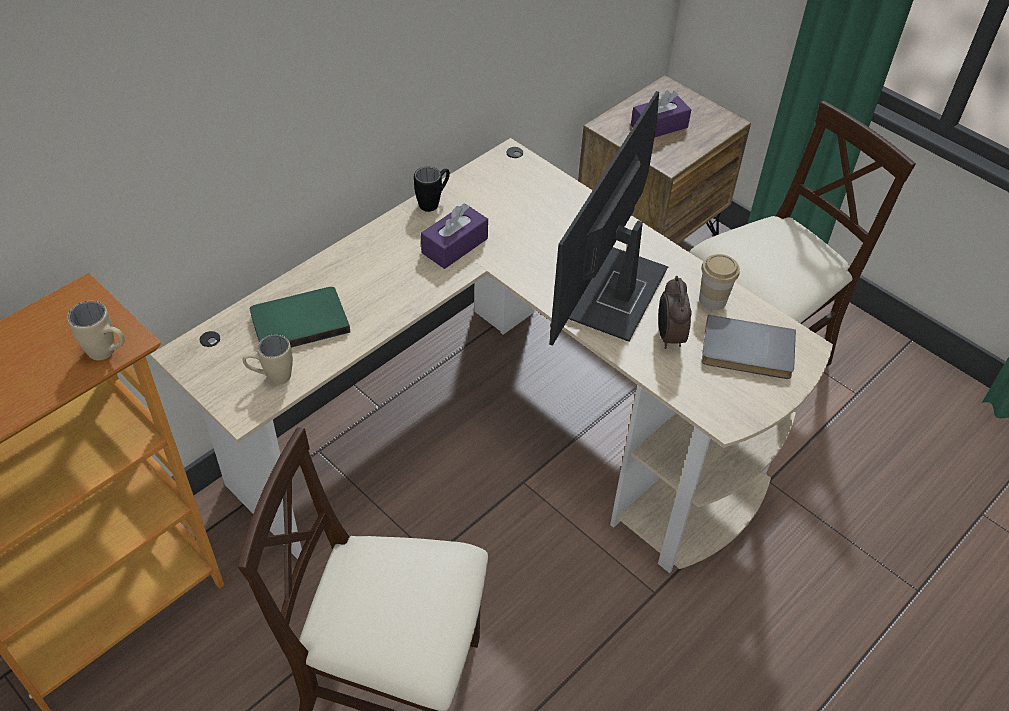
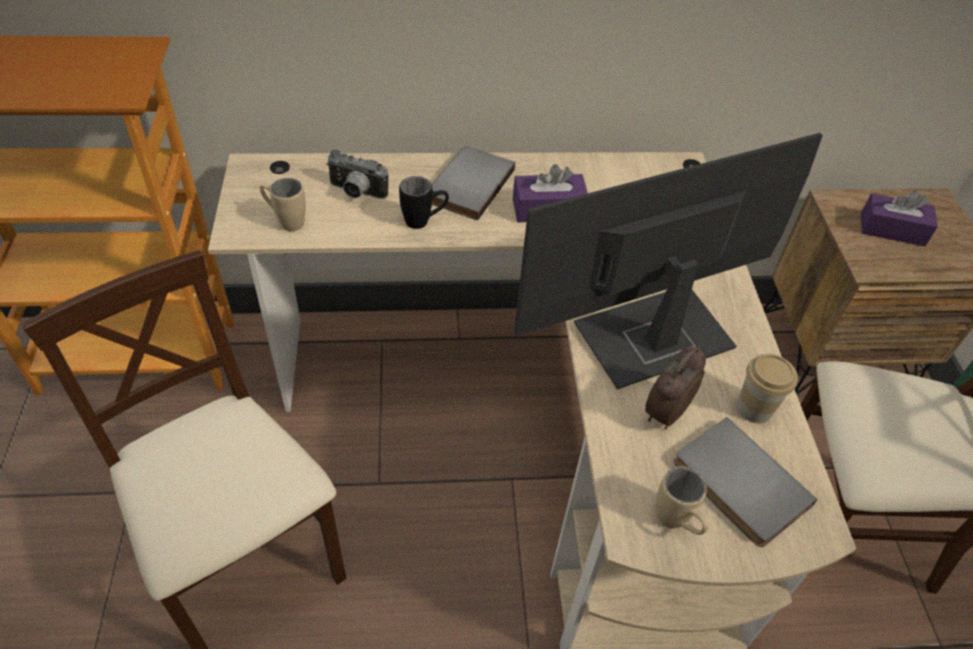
camera: 40 degrees right, 0 degrees up
beige mug [67,301,125,360] -> beige mug moved to [656,466,709,535]
green book [250,287,350,348] -> camera [326,150,388,199]
black mug [414,167,450,212] -> black mug moved to [399,176,449,229]
none -> grey book [431,146,515,220]

